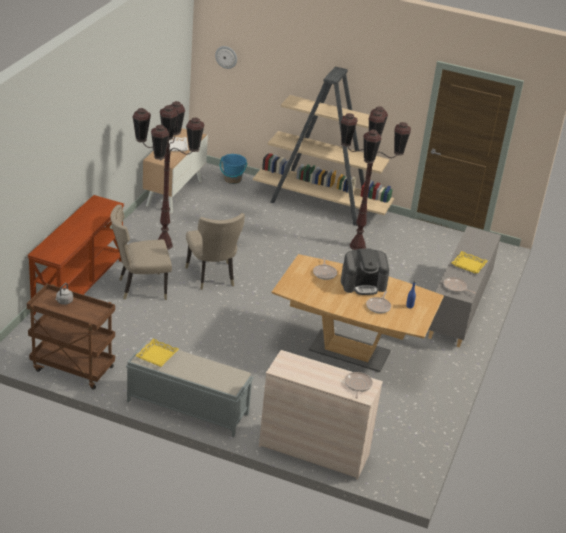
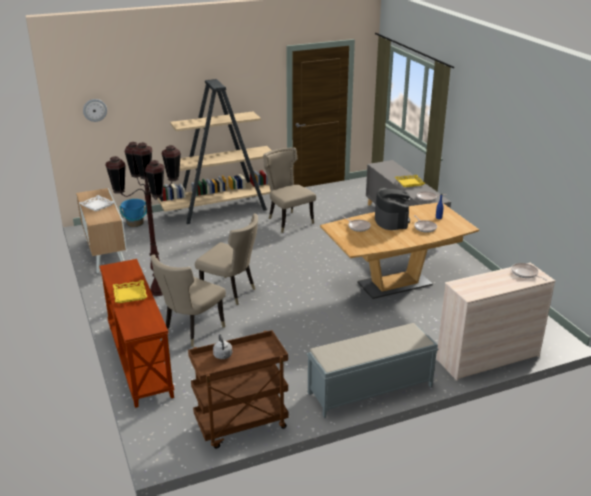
camera: 40 degrees left, 5 degrees down
yellow tray [135,338,179,367] -> yellow tray moved to [113,280,147,303]
brown floor lamp [341,106,411,250] -> beige chair [263,147,316,233]
coffee machine [341,248,389,295] -> coffee machine turned 45 degrees counterclockwise [375,188,410,230]

